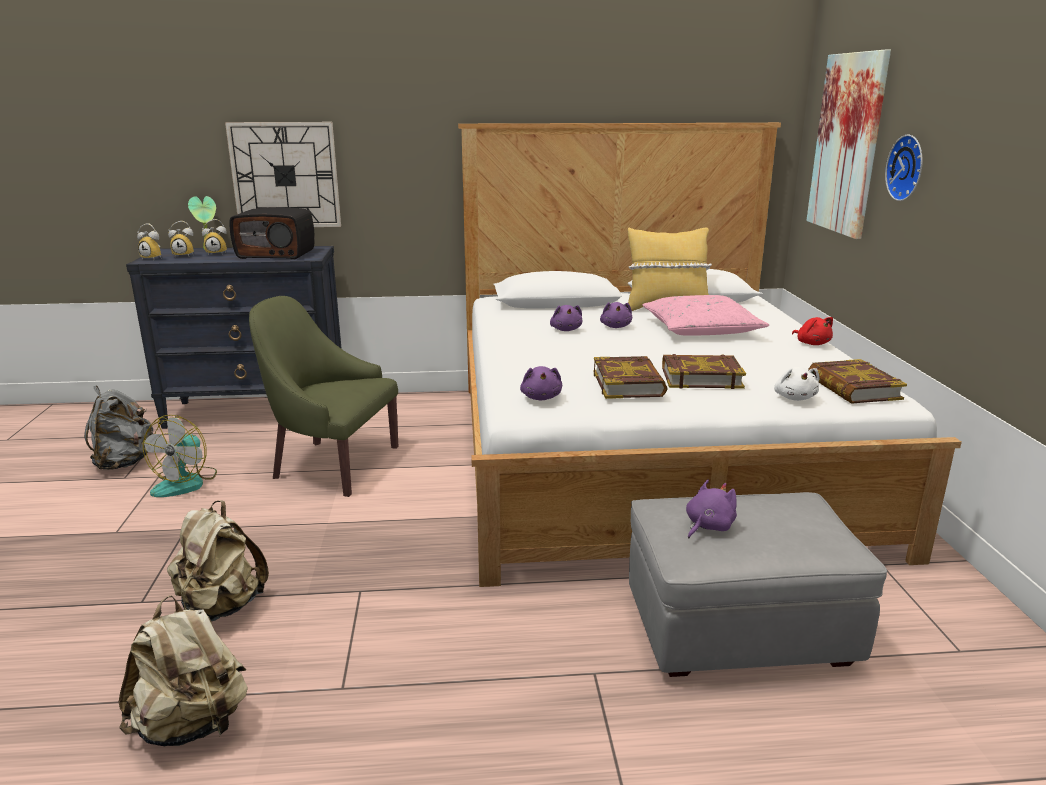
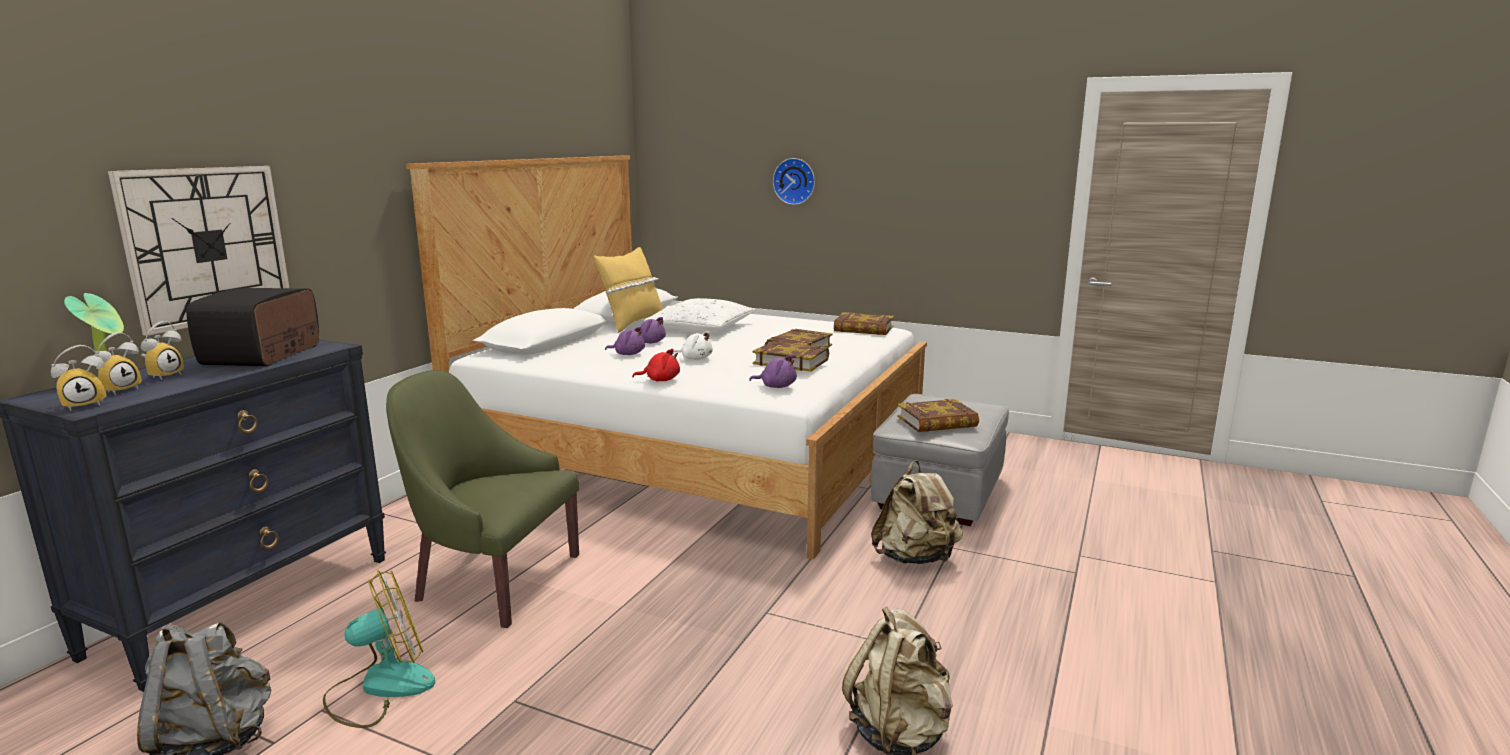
camera: 60 degrees left, 5 degrees down
fan [143,415,217,497] -> fan turned 75 degrees counterclockwise [323,570,436,728]
beige backpack [167,500,269,621] -> beige backpack moved to [871,460,963,564]
radio [229,207,315,259] -> radio turned 150 degrees clockwise [186,288,319,366]
green armchair [249,296,398,497] -> green armchair turned 60 degrees clockwise [386,370,579,628]
pink pillow [642,295,769,336] -> white pillow [644,298,755,333]
purple plush toy [686,479,737,539] -> book [897,399,979,432]
white plush toy [774,367,820,401] -> white plush toy moved to [673,331,713,360]
red plush toy [792,317,833,345] -> red plush toy moved to [632,349,680,381]
picture [806,49,891,239] -> none

